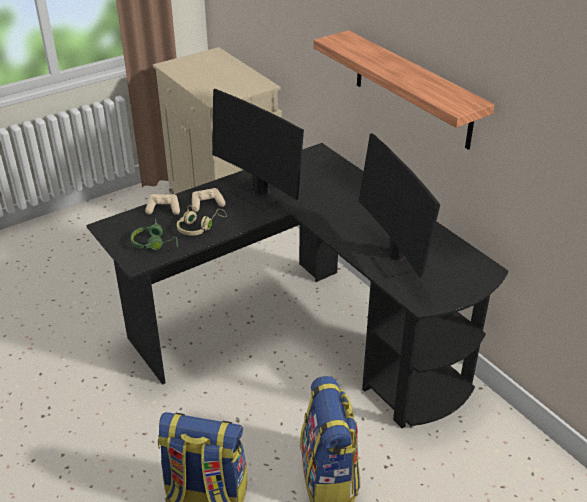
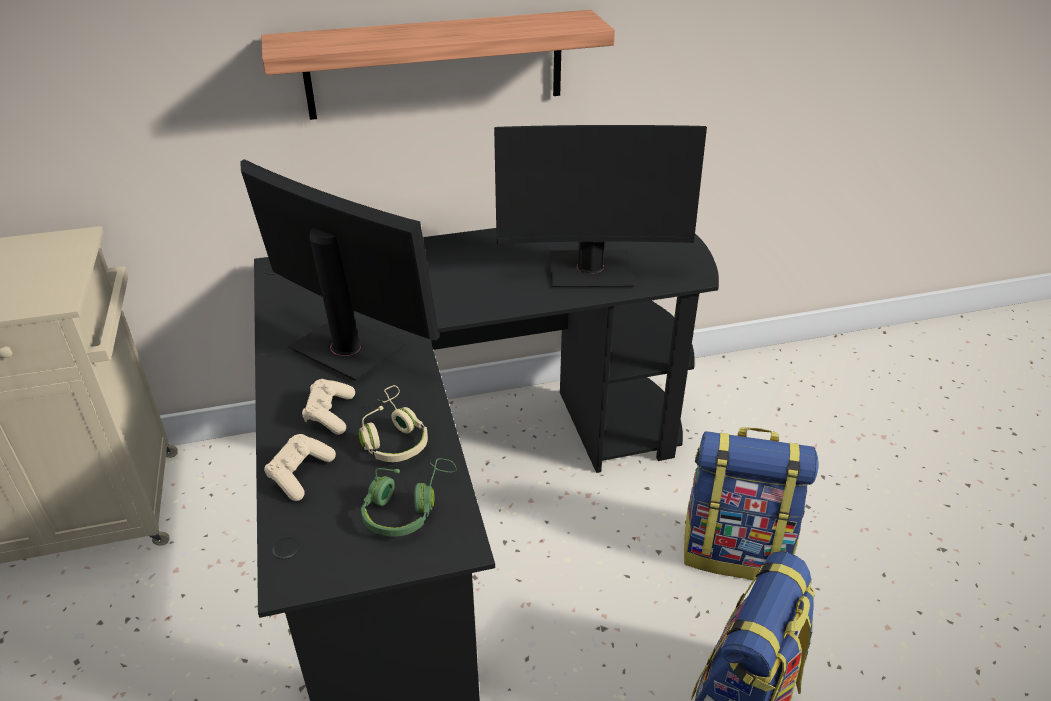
camera: 70 degrees left, 0 degrees up
monitor [212,89,304,211] -> monitor turned 120 degrees counterclockwise [240,159,439,381]

